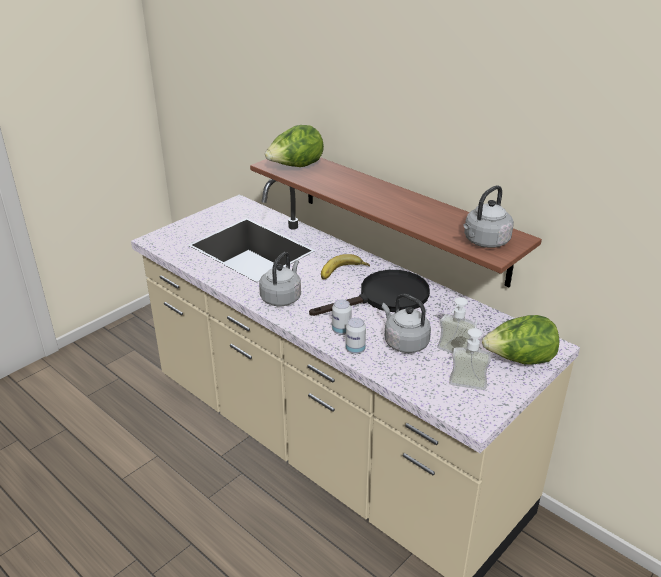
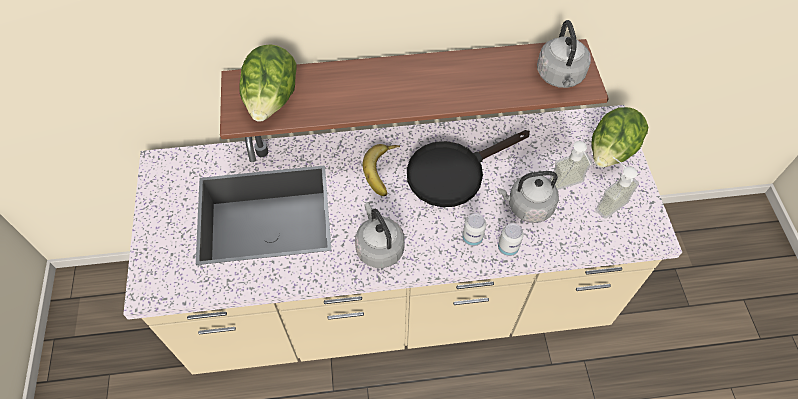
camera: 50 degrees left, 25 degrees up
black frying pan [309,270,430,316] -> black frying pan turned 135 degrees counterclockwise [407,130,530,207]

